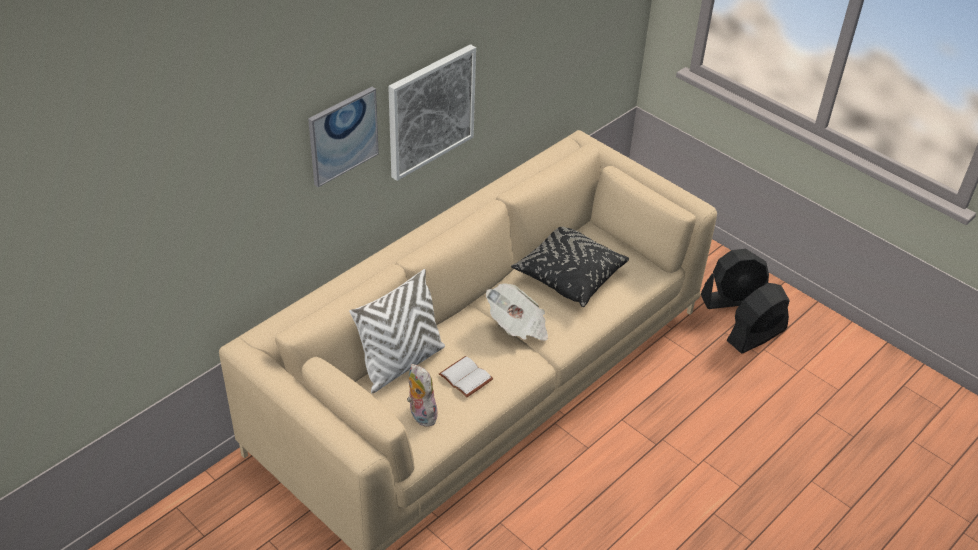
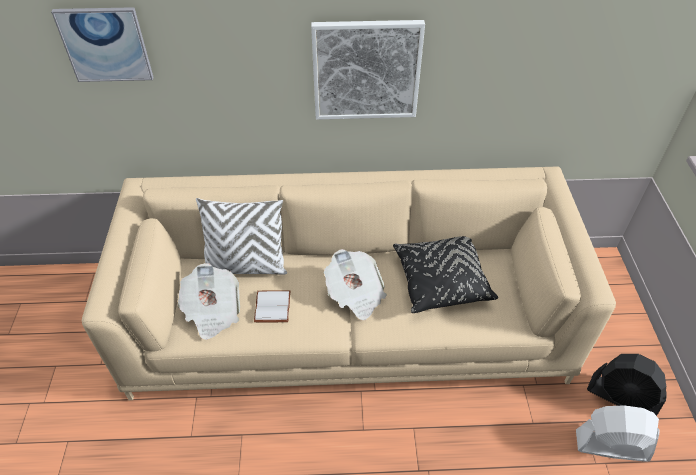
camera: 45 degrees right, 5 degrees up
picture [308,87,379,187] -> picture moved to [51,7,154,82]
plush toy [407,364,438,427] -> newspaper [177,263,240,340]
black fan [726,283,790,354] -> white fan [576,405,660,462]

